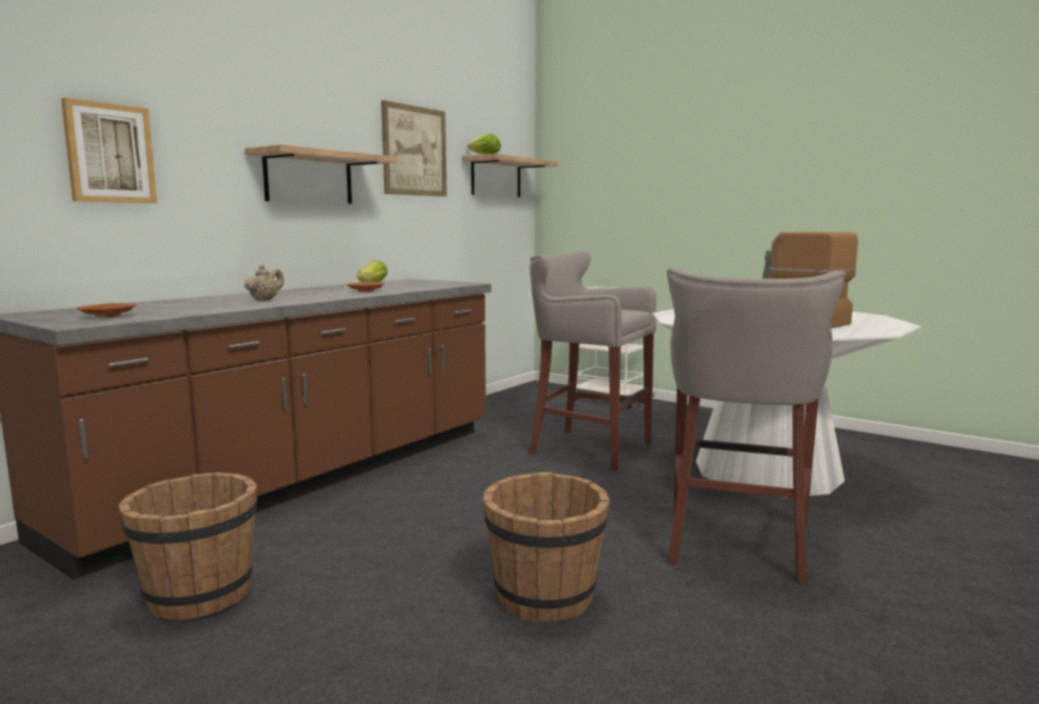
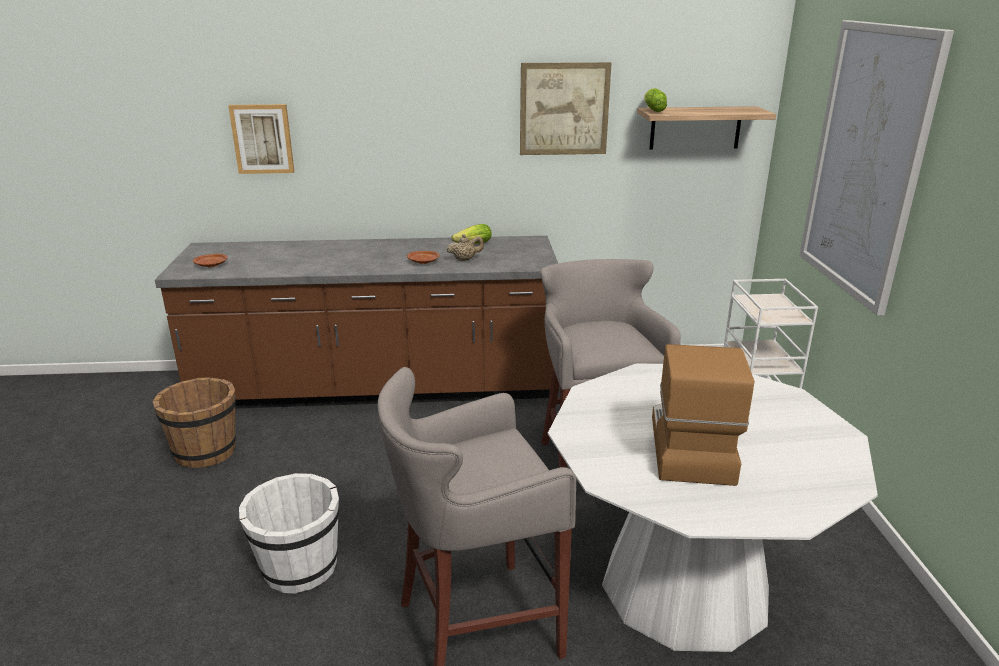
camera: 50 degrees right, 15 degrees up
beige teapot [244,265,284,301] -> beige teapot moved to [446,234,484,261]
shelf [245,144,397,204] -> none
brown bucket [483,472,610,622] -> white bucket [239,473,340,593]
none -> picture [799,20,954,316]

